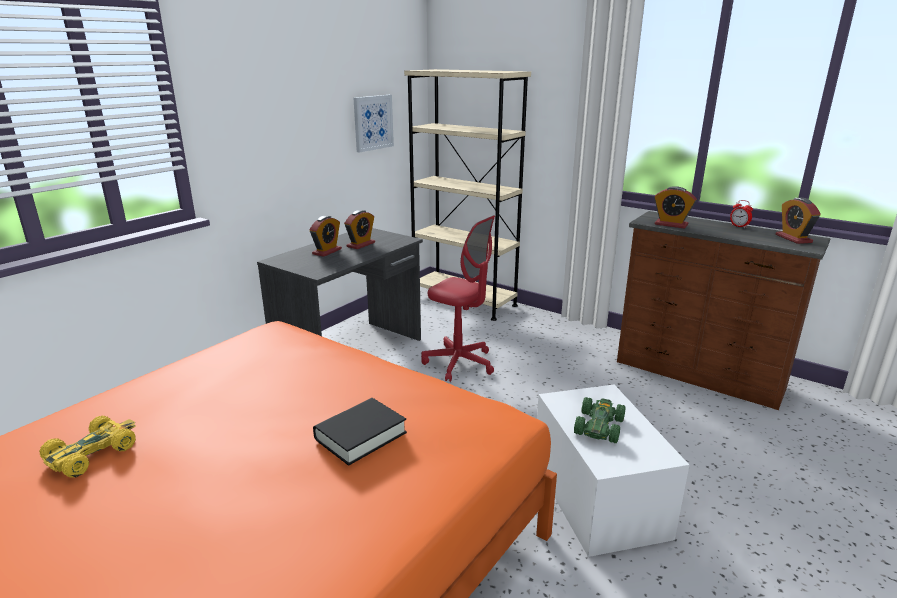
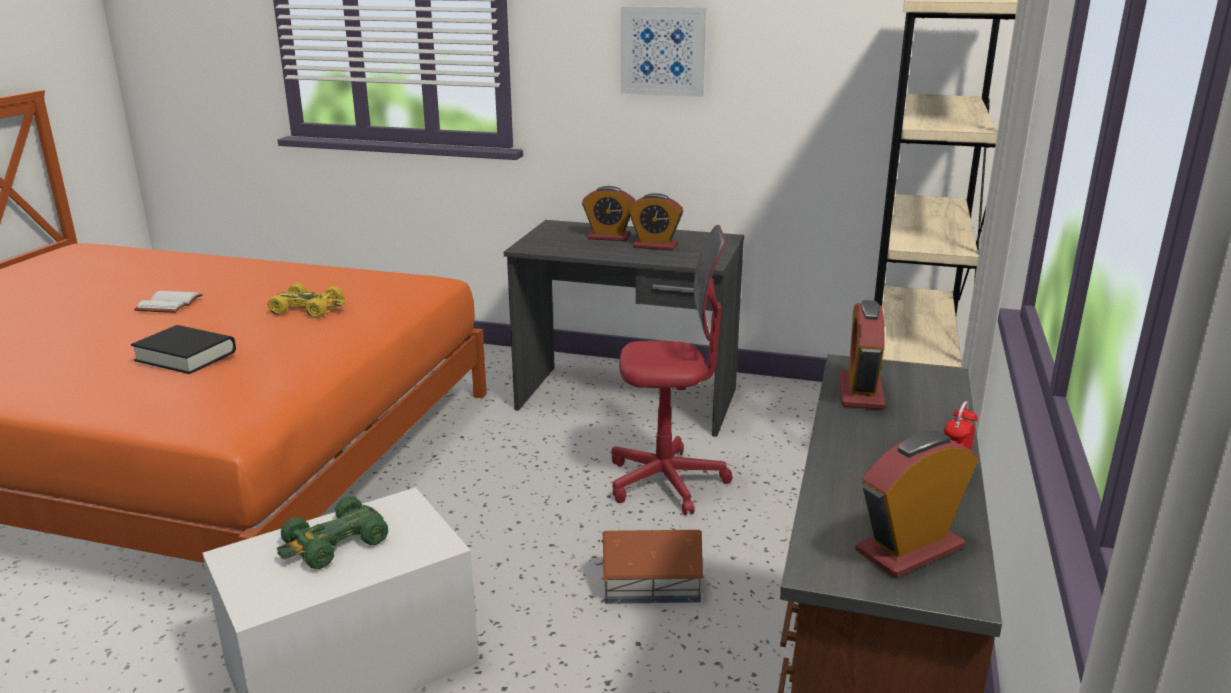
camera: 70 degrees right, 0 degrees up
yellow toy car [39,416,136,478] -> yellow toy car moved to [268,283,346,318]
picture [354,95,394,153] -> picture moved to [621,6,706,97]
red office chair [421,215,495,382] -> red office chair turned 105 degrees counterclockwise [611,225,733,515]
green toy car [574,397,625,443] -> green toy car turned 135 degrees clockwise [277,496,388,569]
none -> white book [134,291,203,313]
none -> toy house [601,530,704,604]

